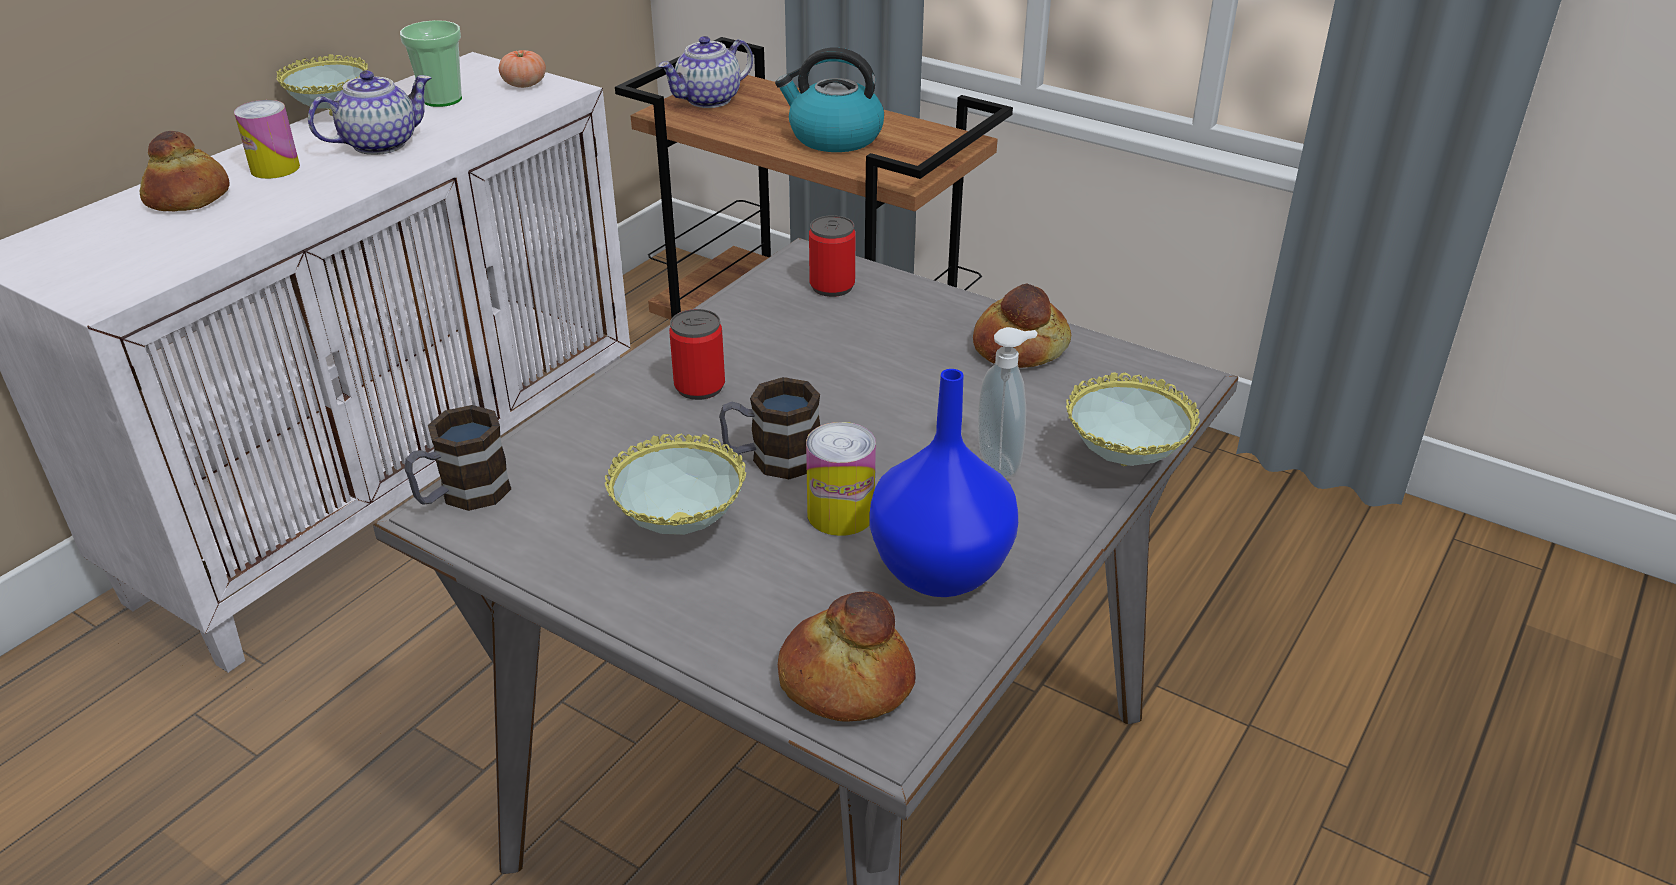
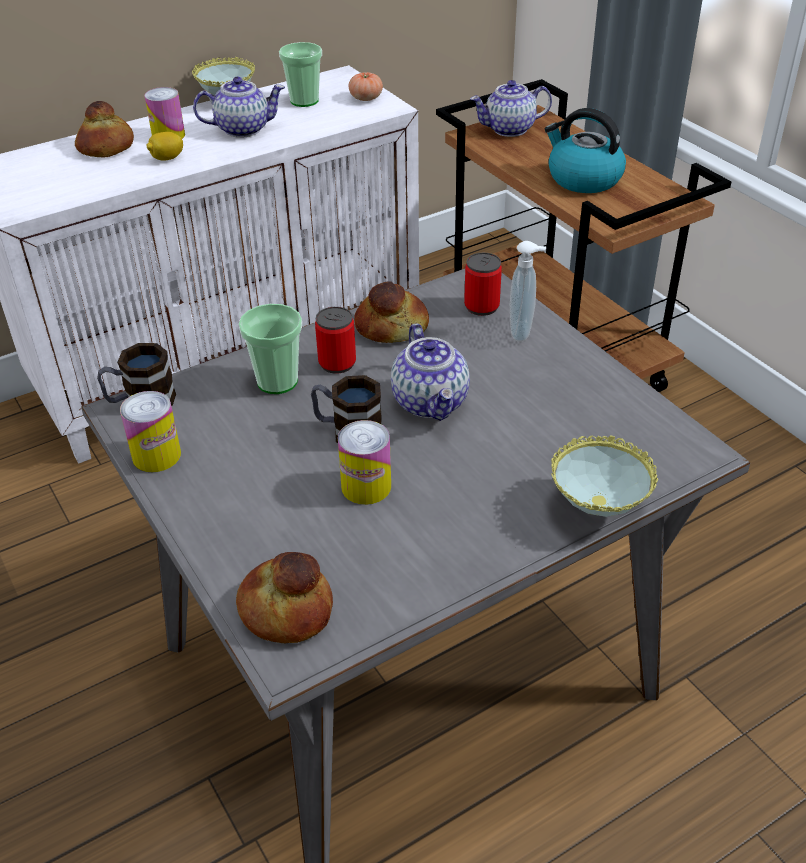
camera: 25 degrees right, 5 degrees up
bowl [605,434,746,535] -> none
blue vase [869,369,1018,597] -> none
bread [973,283,1071,368] -> bread moved to [354,281,429,343]
soap dispenser [978,327,1038,478] -> soap dispenser moved to [510,241,546,342]
none -> can [120,391,181,472]
none -> lemon [146,132,183,161]
none -> cup [239,304,302,394]
none -> teapot [391,323,470,421]

